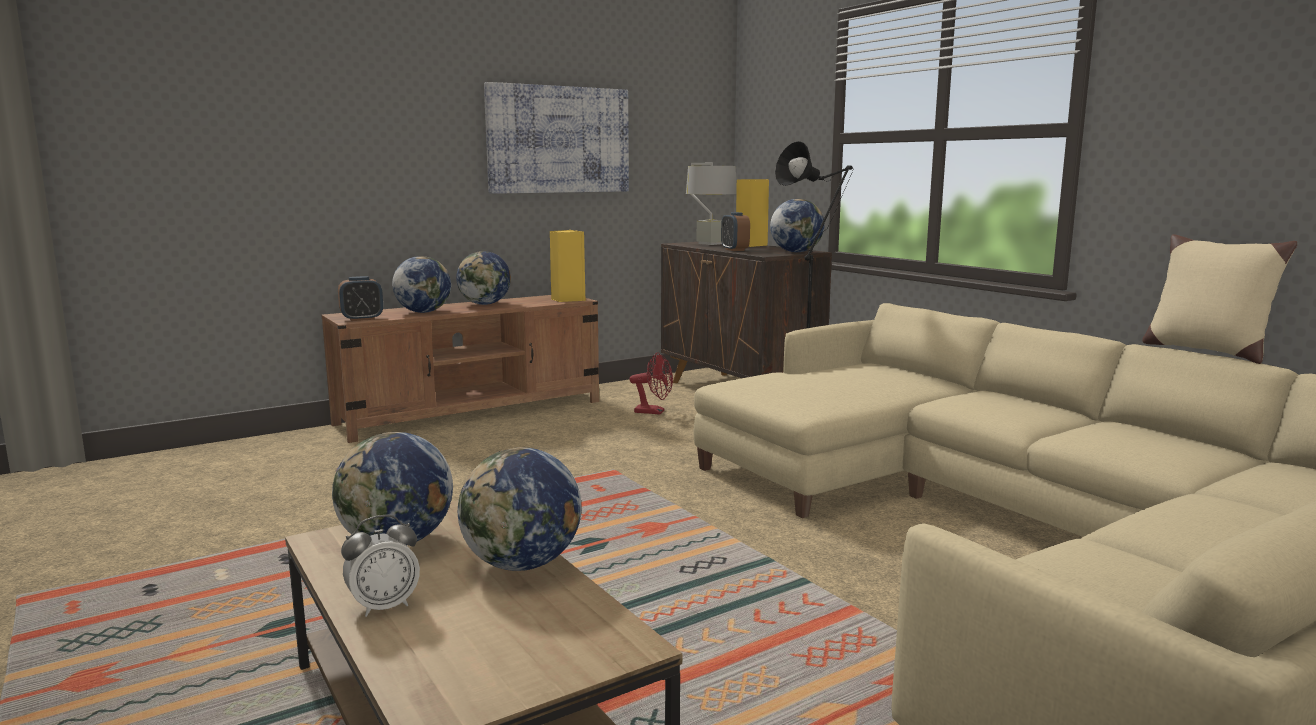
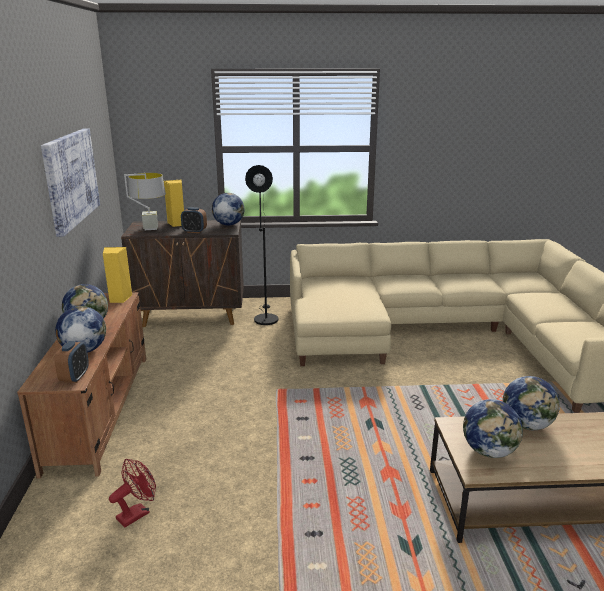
camera: 60 degrees left, 10 degrees up
alarm clock [341,515,420,617] -> none
red fan [630,352,673,415] -> red fan moved to [109,459,156,528]
beige pillow [1142,234,1297,364] -> none

